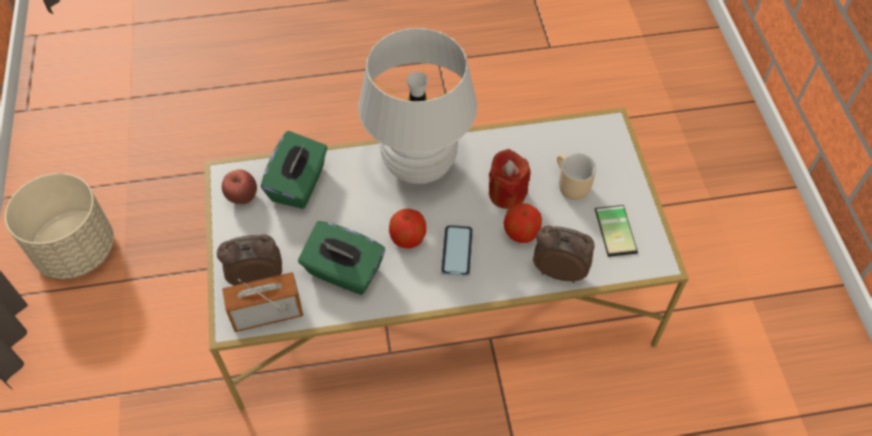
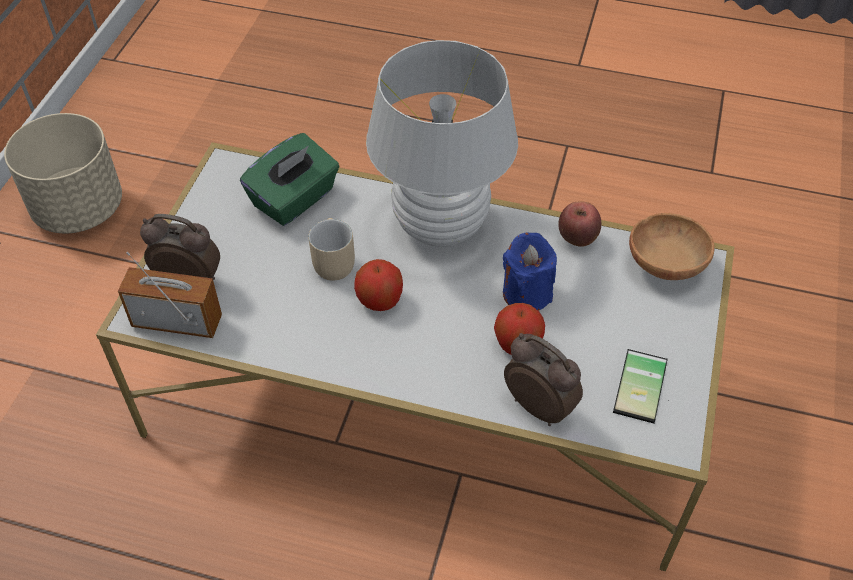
camera: 25 degrees right, 5 degrees down
apple [222,169,257,204] -> apple moved to [558,202,601,247]
green tissue box [298,221,385,295] -> none
phone [441,225,473,277] -> none
red candle [489,149,531,209] -> blue candle [503,232,557,311]
beige mug [557,153,596,200] -> beige mug moved to [308,218,355,281]
none -> brown bowl [629,213,715,280]

